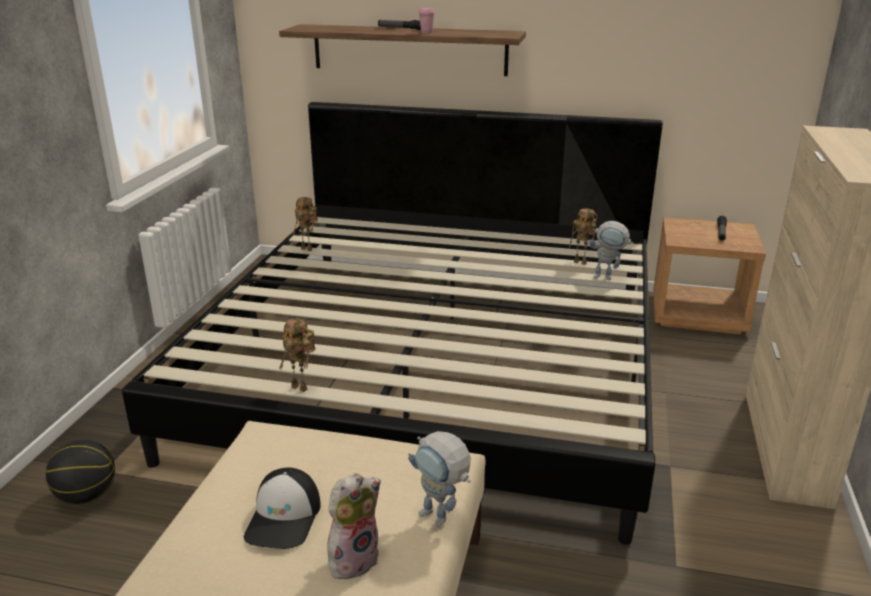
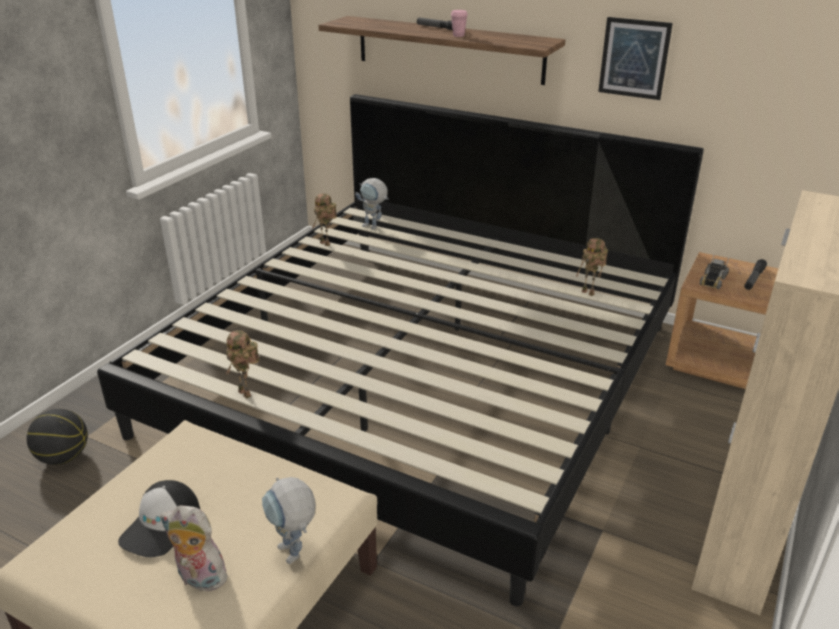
camera: 15 degrees right, 5 degrees up
plush toy [327,473,381,582] -> plush toy turned 135 degrees counterclockwise [160,505,227,591]
toy robot [589,221,633,280] -> toy robot moved to [356,178,389,230]
none -> picture [598,17,673,100]
none -> toy truck [700,255,729,289]

